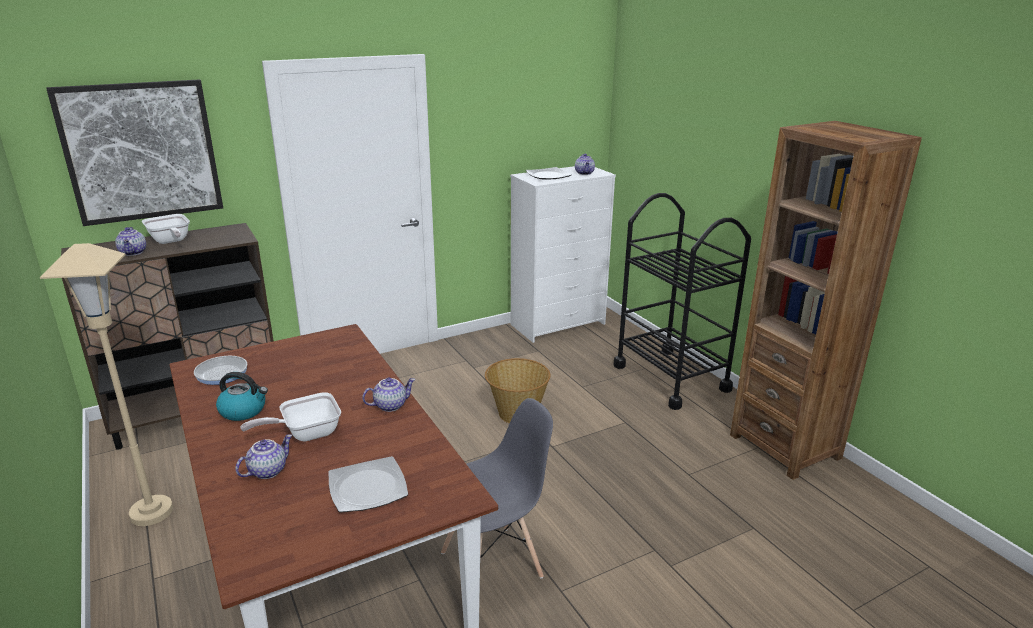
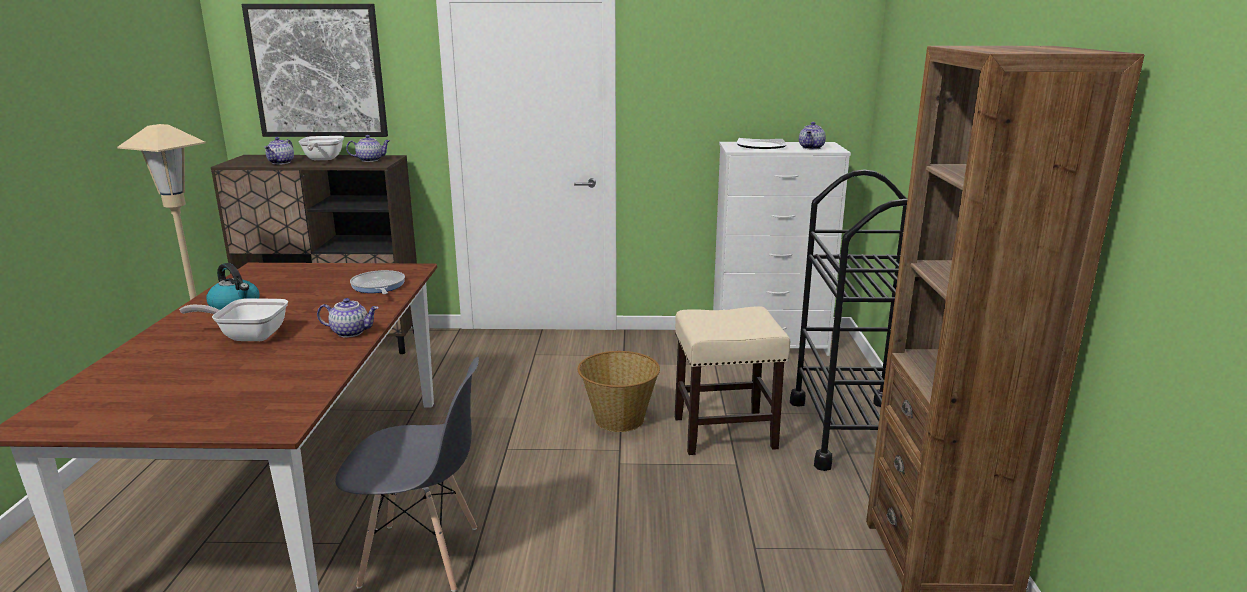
camera: 30 degrees right, 5 degrees down
frying pan [194,356,247,385] -> frying pan moved to [350,270,405,294]
teapot [235,434,293,479] -> teapot moved to [346,135,390,162]
plate [329,456,408,513] -> none
none -> beige stool [675,306,790,455]

